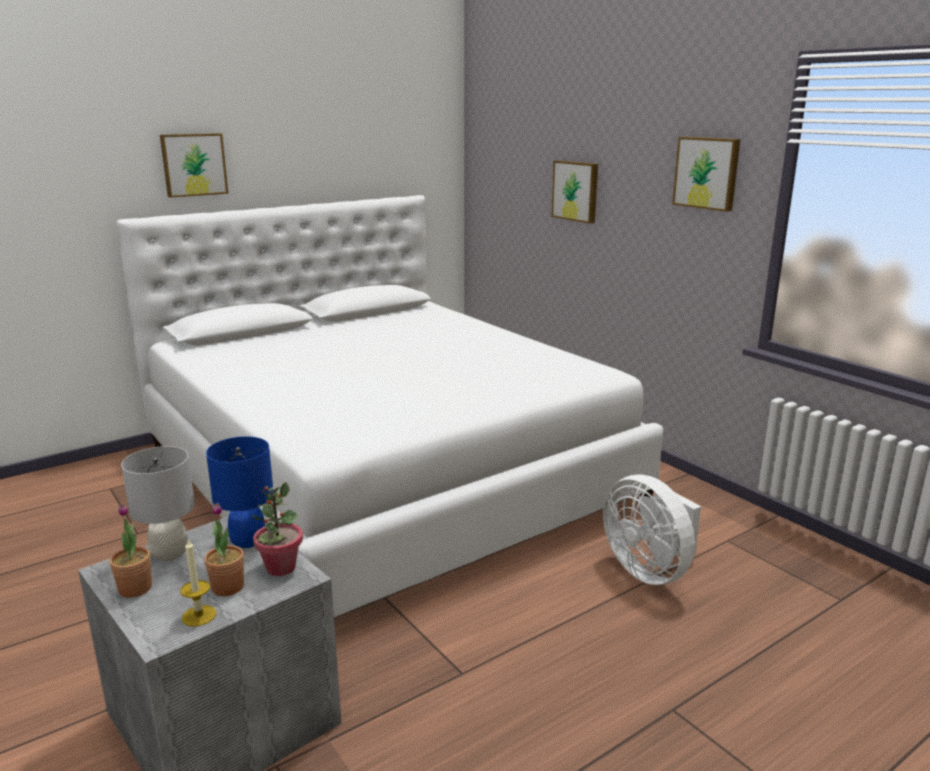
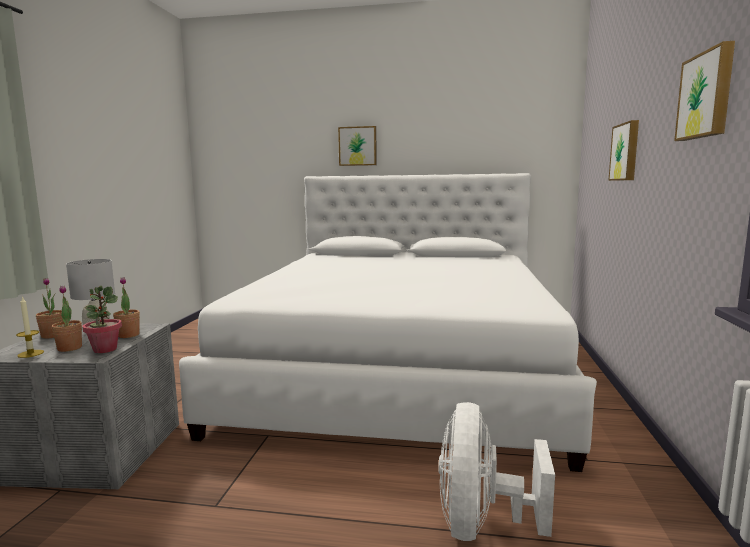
camera: 45 degrees right, 10 degrees down
blue table lamp [206,436,274,548] -> potted plant [113,277,140,338]

